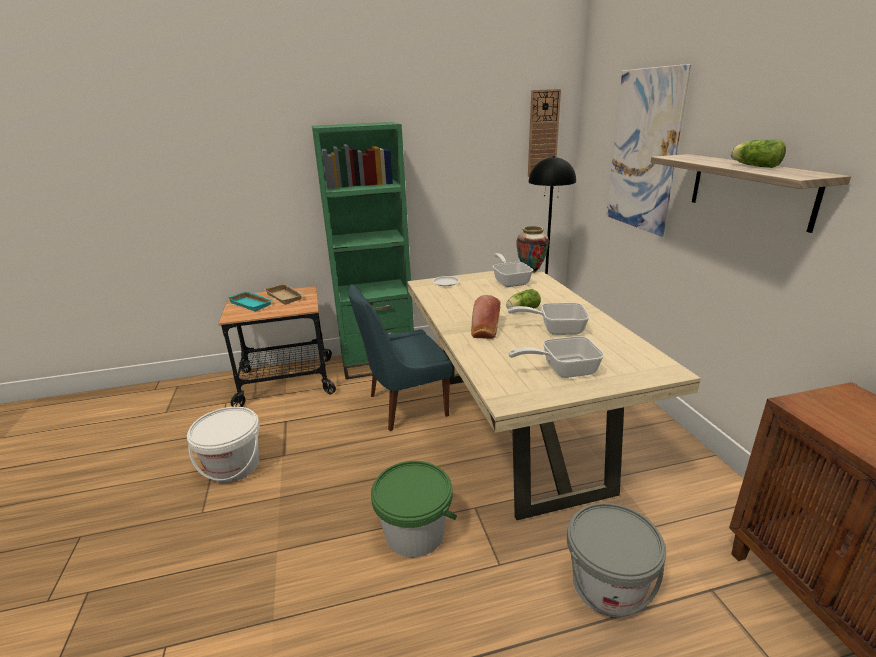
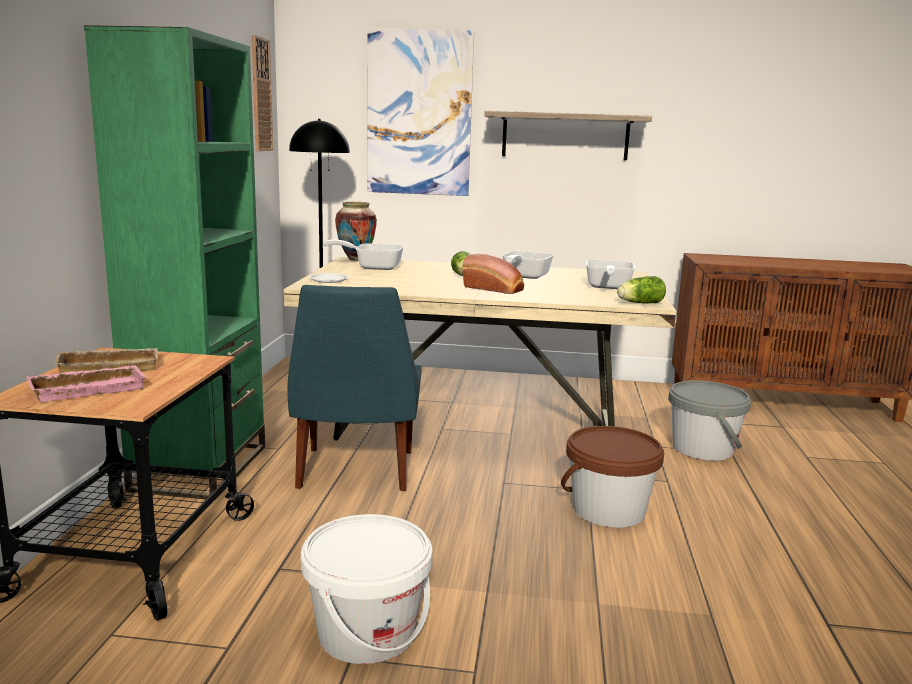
camera: 70 degrees left, 10 degrees down
turquoise tray [227,291,273,312] -> pink tray [26,365,146,402]
green bucket [371,461,457,558] -> brown bucket [561,426,664,528]
lettuce [731,139,786,168] -> lettuce moved to [617,276,666,304]

